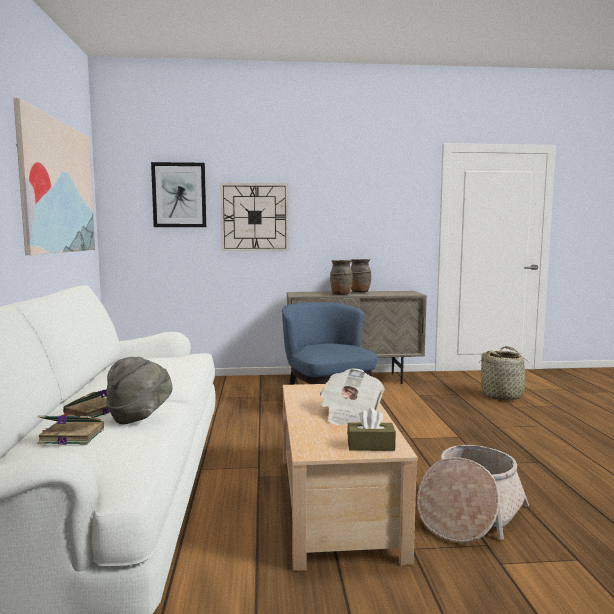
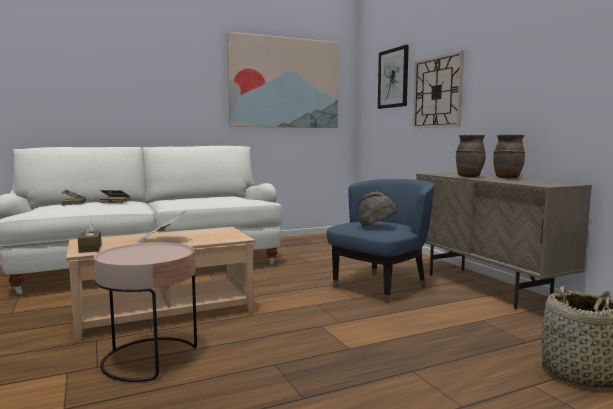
camera: 70 degrees right, 0 degrees up
grey hat [106,357,172,424] -> grey hat moved to [358,191,397,227]
basket [417,445,529,543] -> pink side table [94,242,197,382]

